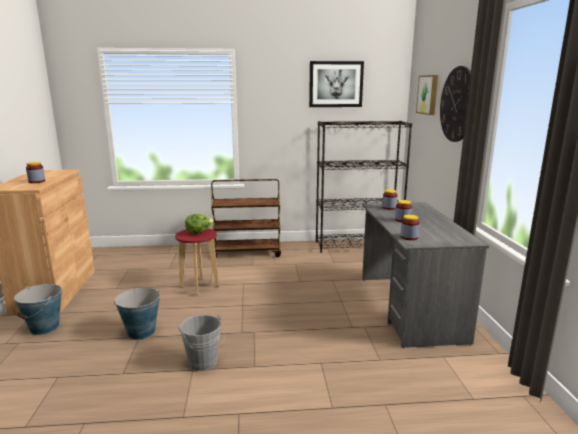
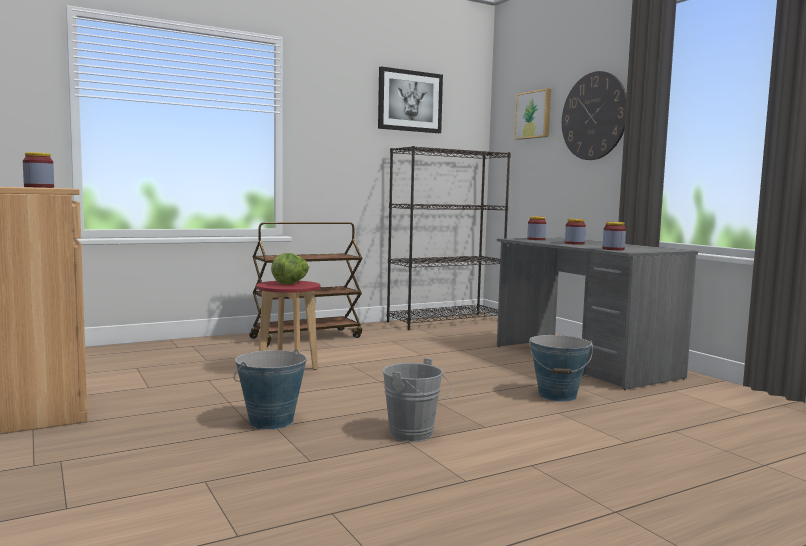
camera: 25 degrees left, 10 degrees down
bucket [14,284,62,335] -> bucket moved to [529,335,593,402]

